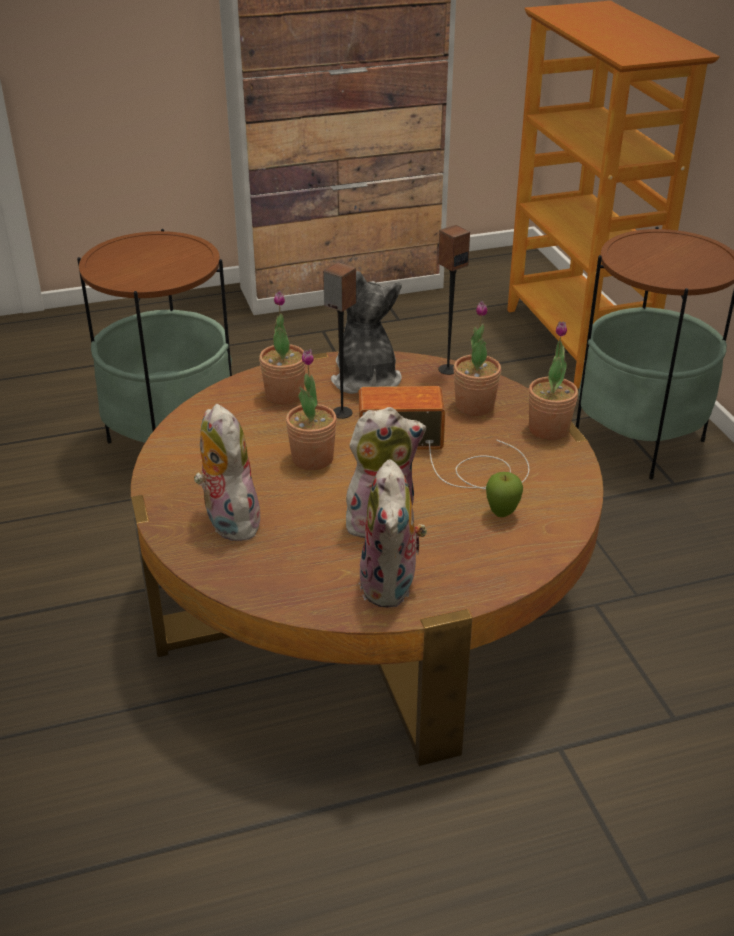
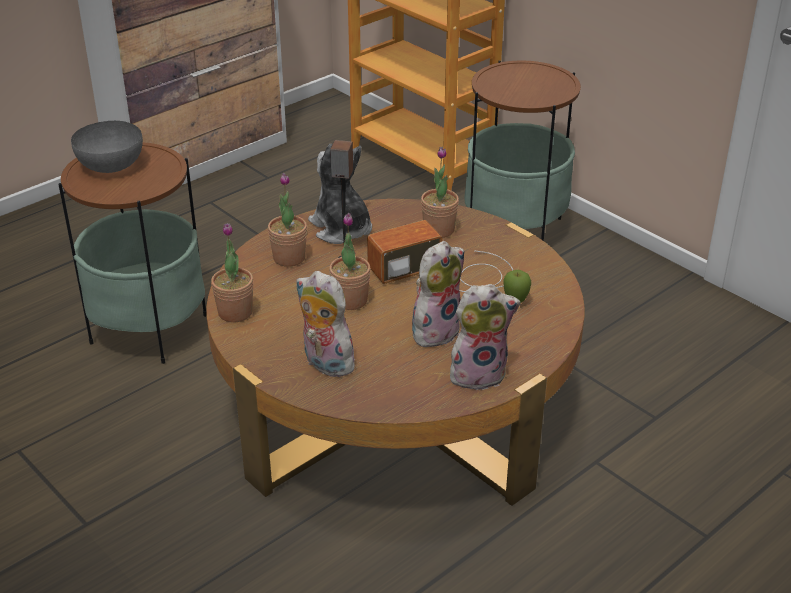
camera: 25 degrees left, 0 degrees up
plush toy [359,459,427,608] -> plush toy turned 75 degrees counterclockwise [450,284,521,391]
speaker [438,225,470,375] -> none
potted plant [528,321,578,441] -> potted plant moved to [211,223,253,322]
none -> grey bowl [71,121,143,173]

